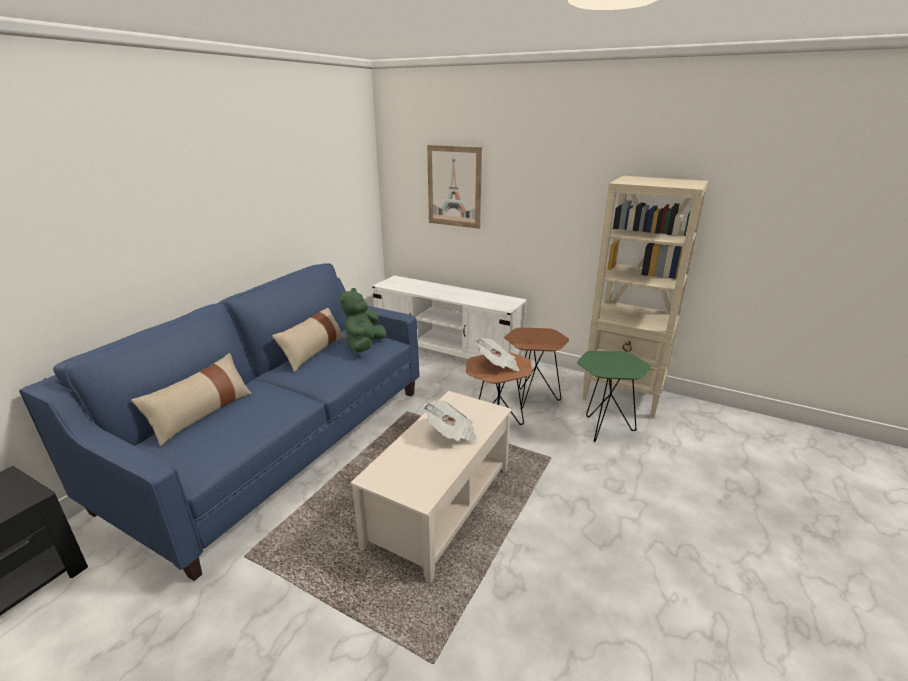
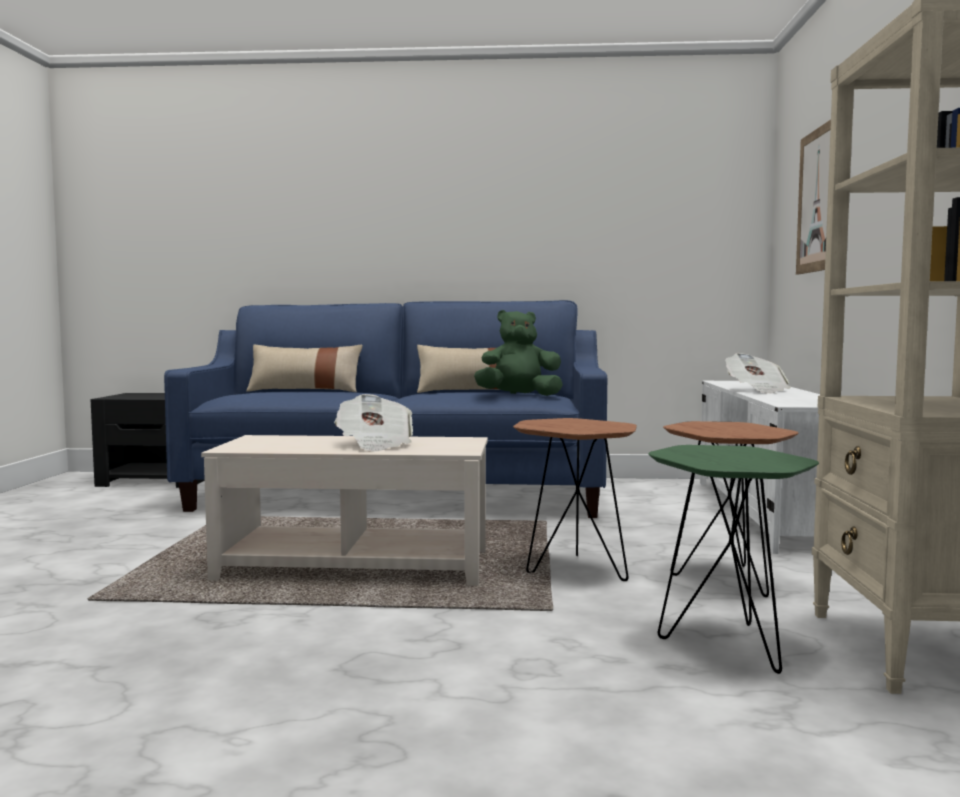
camera: 65 degrees right, 20 degrees down
newspaper [475,338,520,371] -> newspaper moved to [725,353,791,394]

